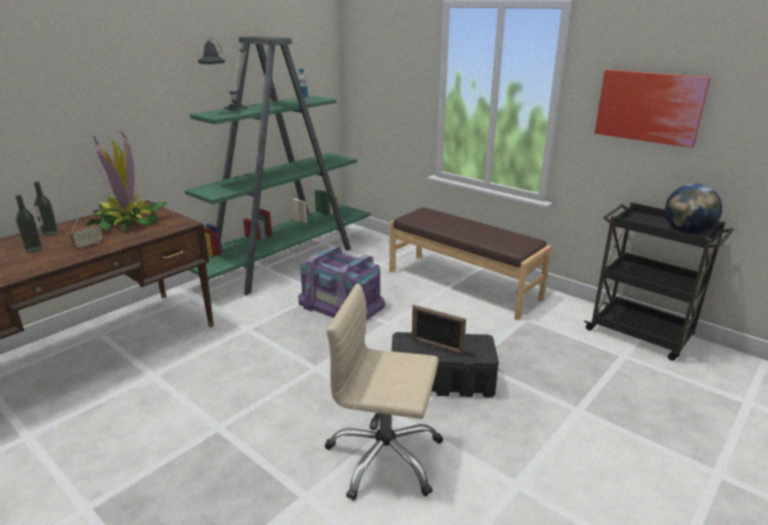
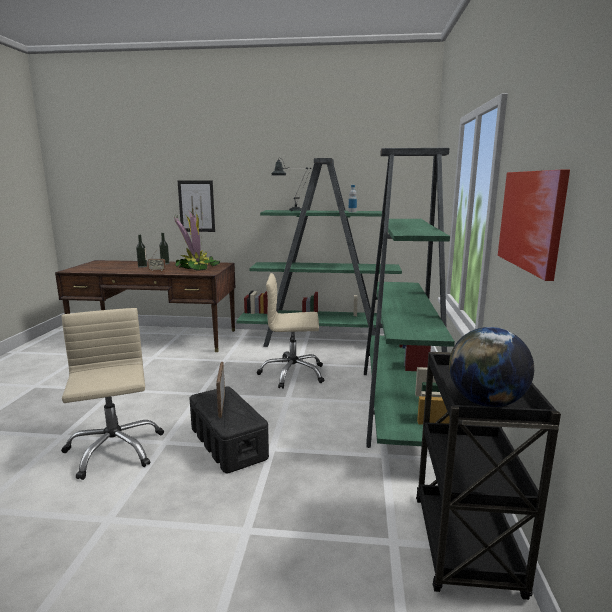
camera: 55 degrees right, 10 degrees down
purple storage box [298,246,385,321] -> beige office chair [257,273,324,389]
brown bench [389,207,552,320] -> green bookcase [364,148,455,448]
none -> picture [178,181,215,232]

